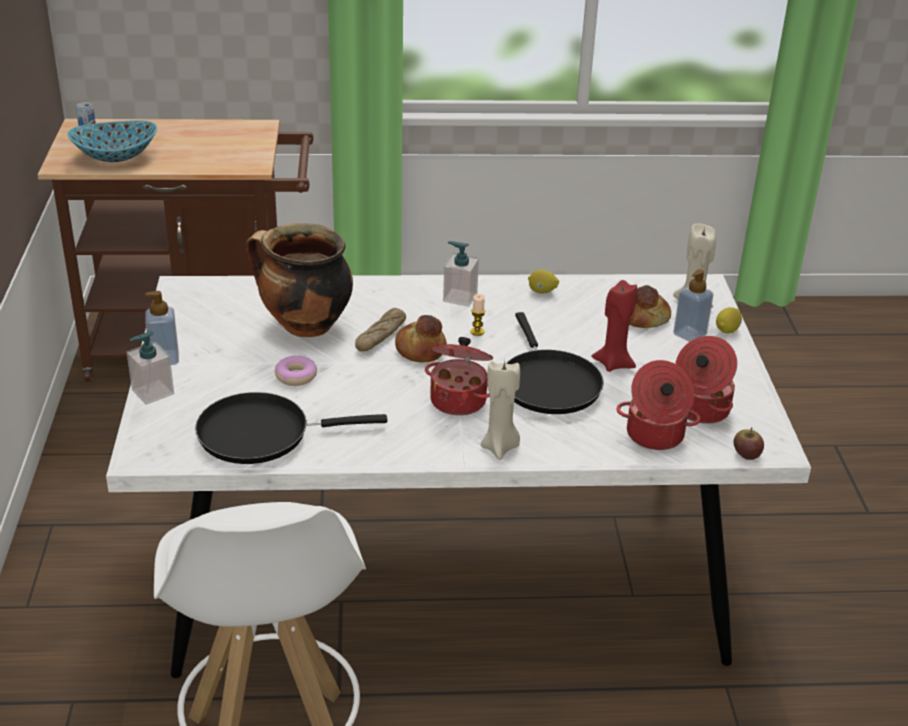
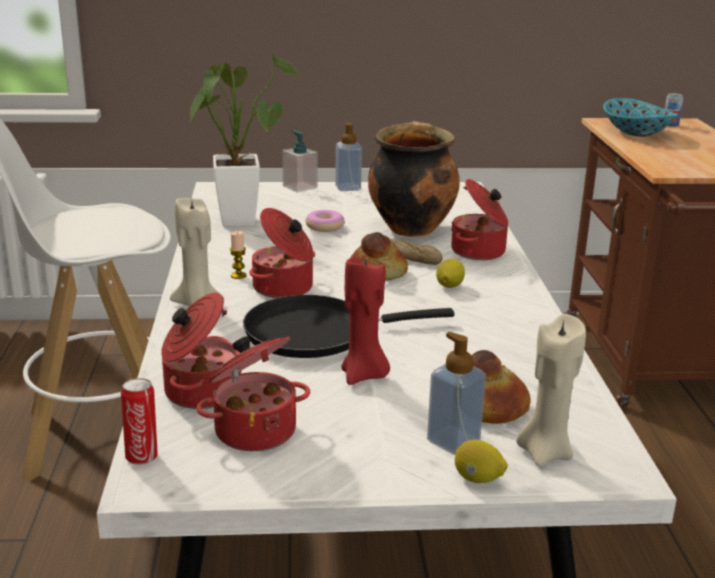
camera: 90 degrees right, 10 degrees down
black frying pan [195,392,387,464] -> potted plant [190,53,299,227]
soap dispenser [443,241,479,307] -> none
candle [471,294,486,336] -> candle moved to [230,231,247,279]
lemon [528,270,559,294] -> lemon moved to [436,259,465,288]
apple [734,427,764,460] -> can [121,378,158,465]
none -> cooking pot [451,179,508,260]

